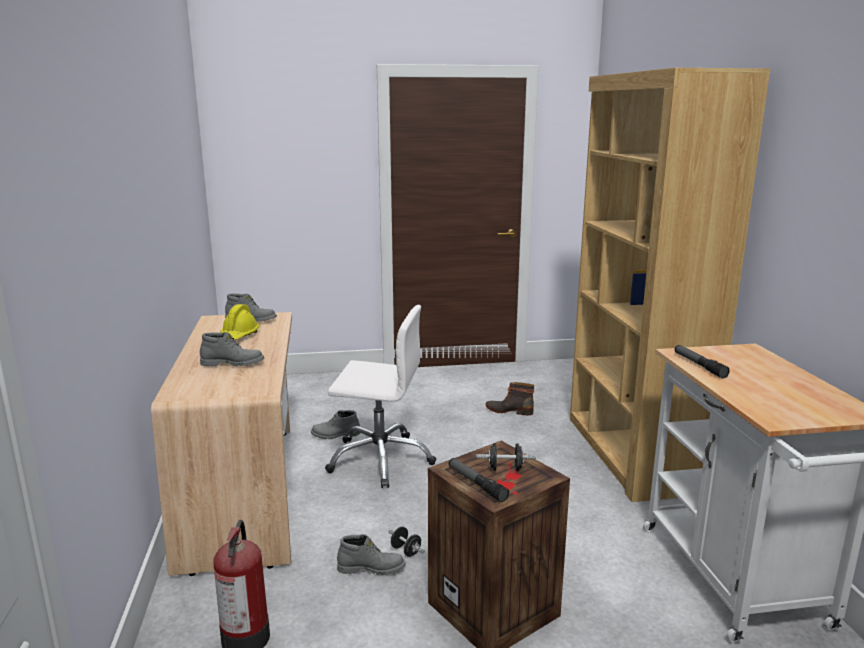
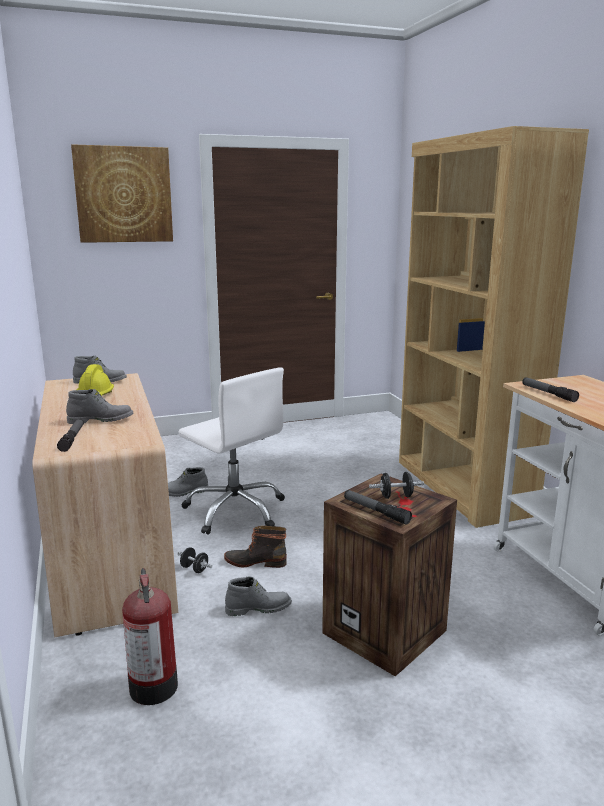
camera: 10 degrees left, 0 degrees up
white office chair [325,305,436,488] -> white office chair turned 45 degrees clockwise [179,367,285,535]
black dumbbell [389,527,425,557] -> black dumbbell moved to [177,547,212,573]
boot [486,382,534,415] -> boot moved to [224,526,287,568]
none -> flashlight [57,419,84,452]
none -> picture [71,144,173,243]

